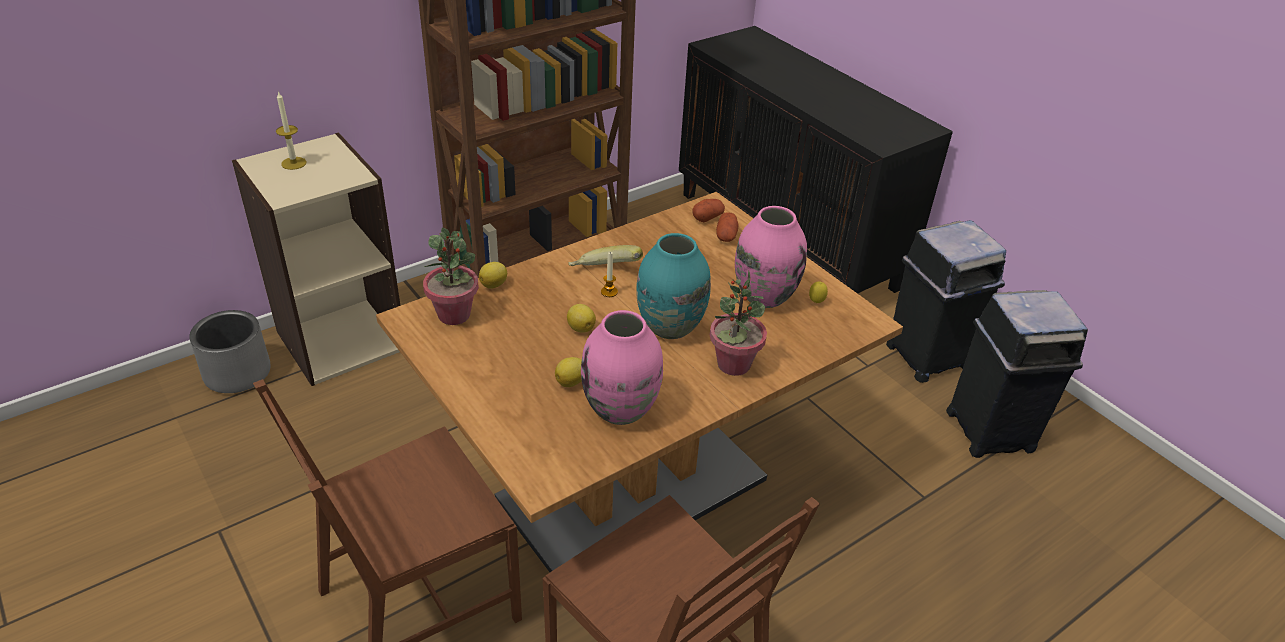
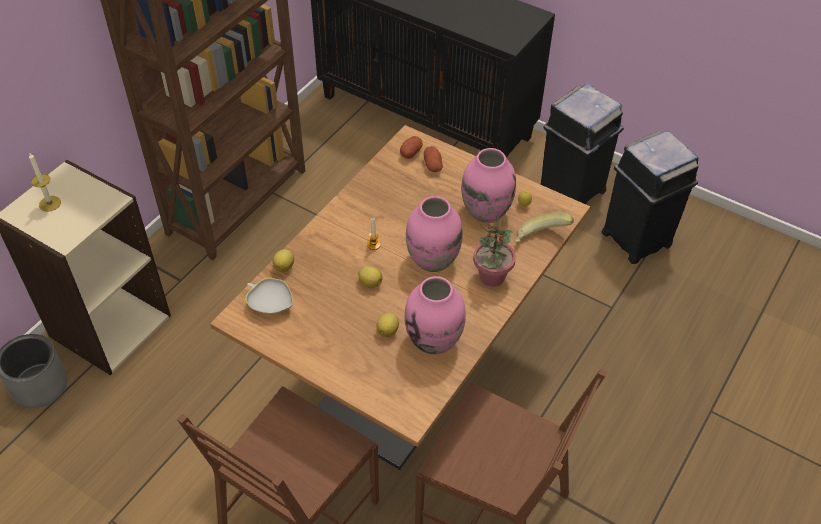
camera: 20 degrees left, 10 degrees up
potted plant [423,228,479,325] -> white bowl [246,278,293,314]
banana [569,245,643,266] -> banana moved to [514,212,574,243]
turquoise vase [636,233,711,339] -> pink vase [406,196,463,272]

